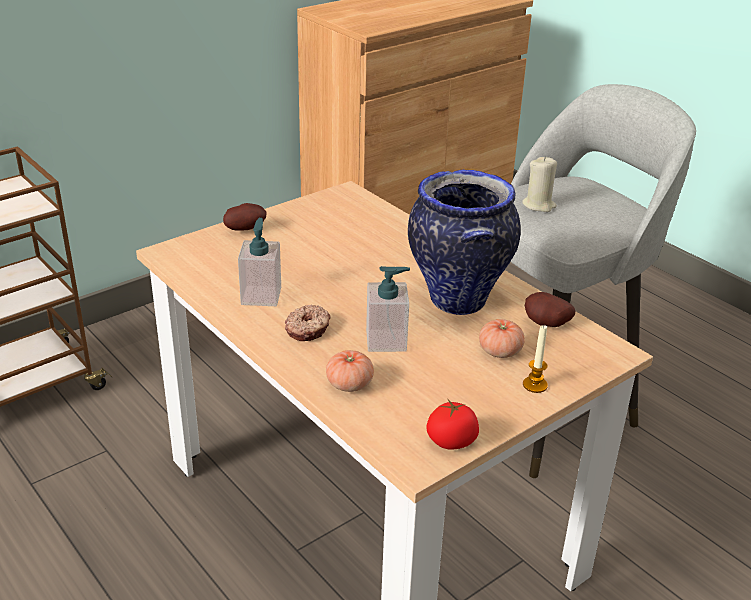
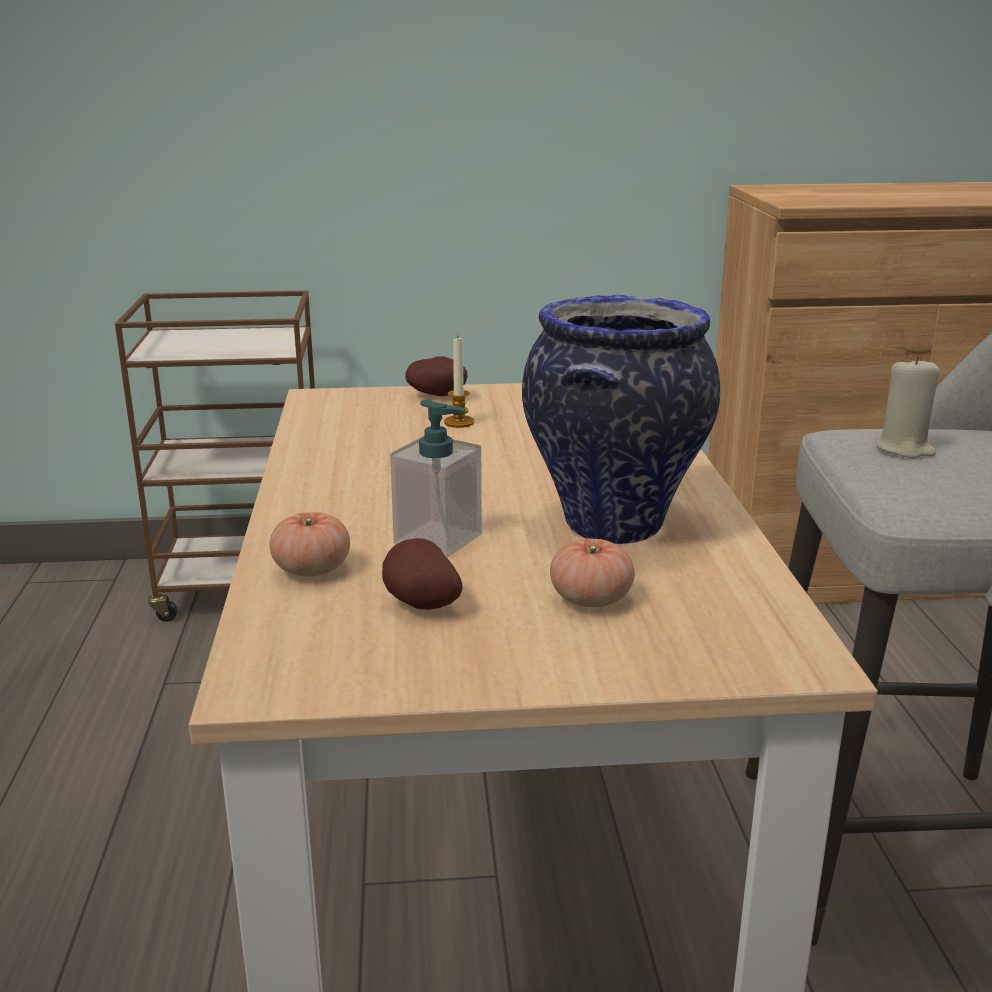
camera: 35 degrees right, 10 degrees down
soap dispenser [238,218,281,306] -> none
donut [285,305,331,341] -> none
tomato [427,400,479,450] -> none
candle [523,325,548,393] -> candle moved to [444,335,474,428]
potato [525,292,575,327] -> potato moved to [382,538,463,610]

